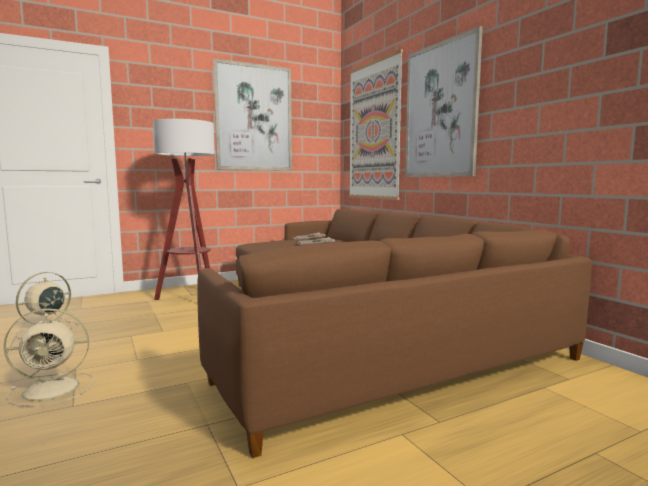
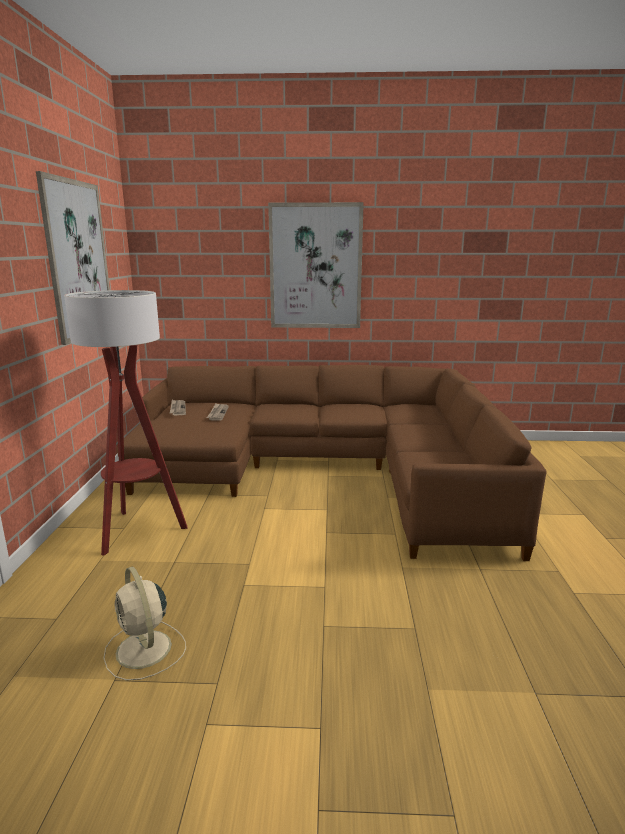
camera: 60 degrees left, 10 degrees up
beige fan [3,309,94,407] -> none
picture [349,49,403,200] -> none

